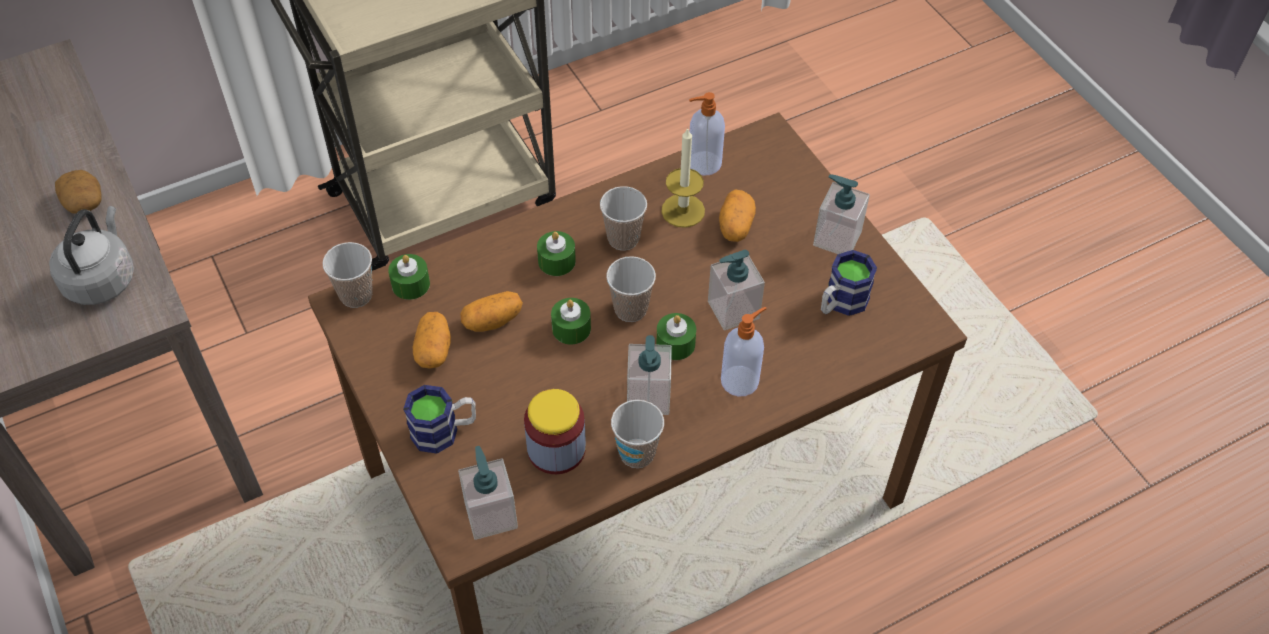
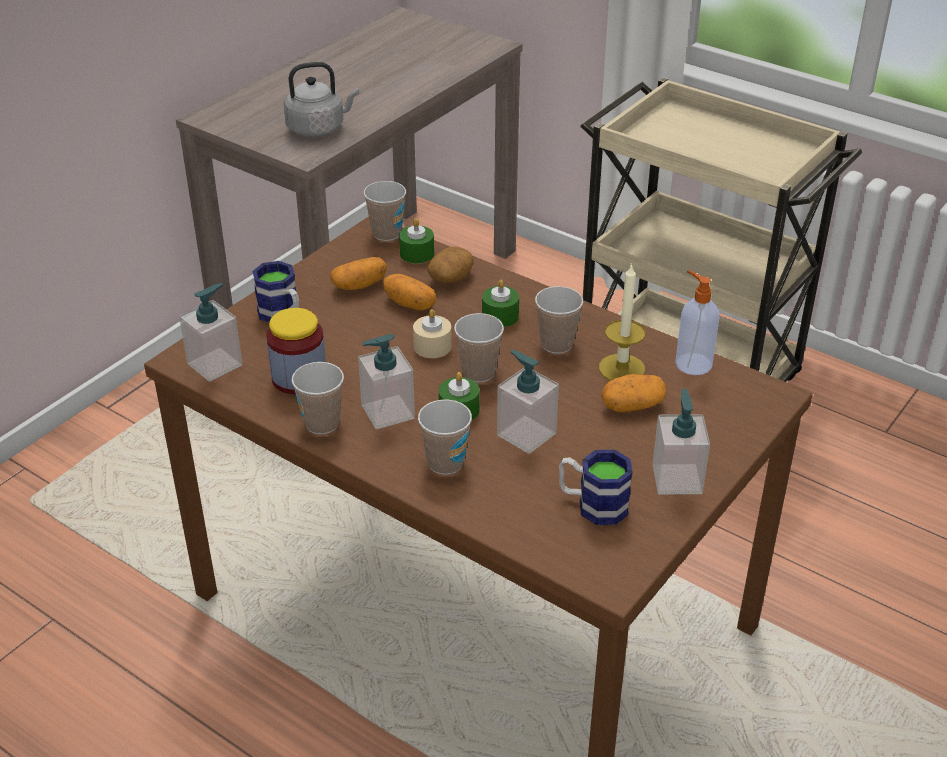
camera: 65 degrees right, 15 degrees down
potato [55,170,102,214] -> potato moved to [427,246,474,283]
green candle [551,298,591,345] -> beige candle [413,309,452,358]
soap dispenser [721,307,767,397] -> cup [418,400,472,475]

